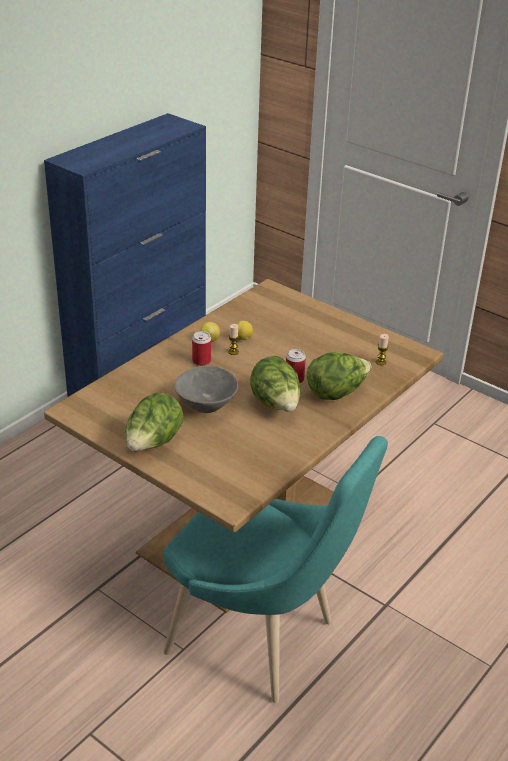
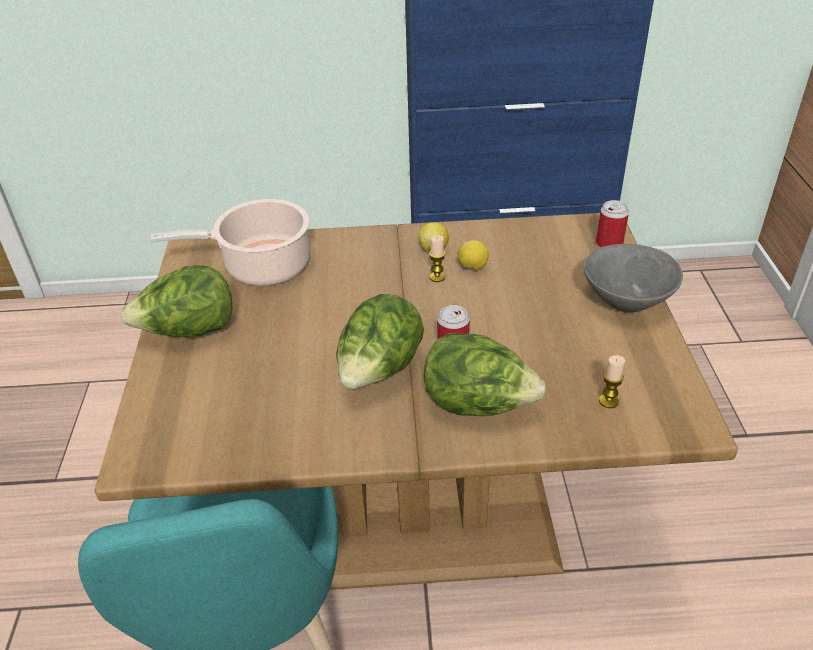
camera: 50 degrees right, 5 degrees up
grey bowl [174,366,238,413] -> grey bowl moved to [584,244,683,312]
can [192,331,211,366] -> can moved to [596,200,629,248]
none -> cooking pot [150,199,309,286]

